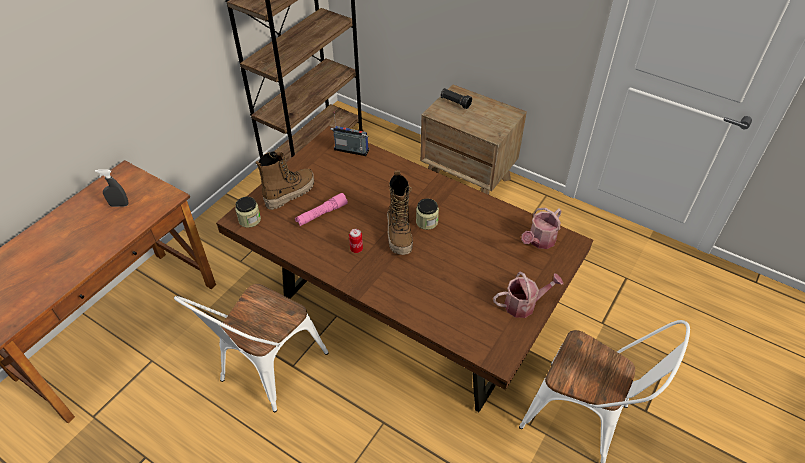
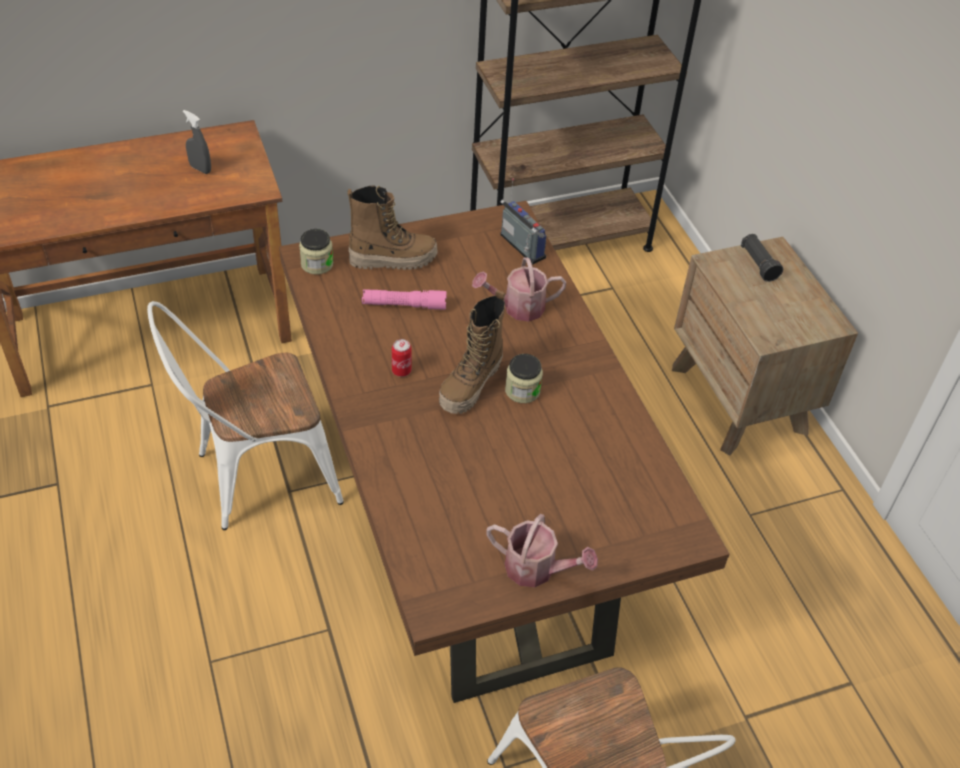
camera: 35 degrees right, 0 degrees up
watering can [521,208,562,249] -> watering can moved to [472,257,566,321]

